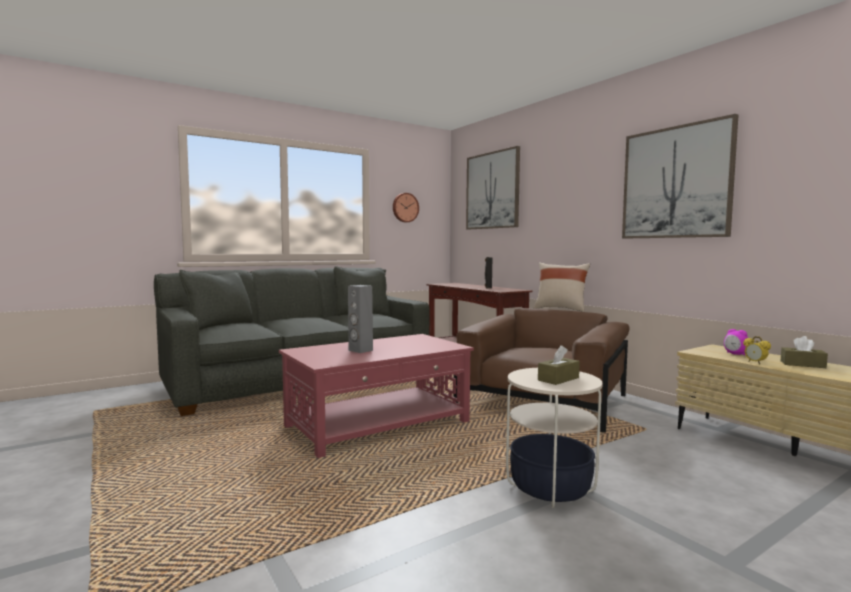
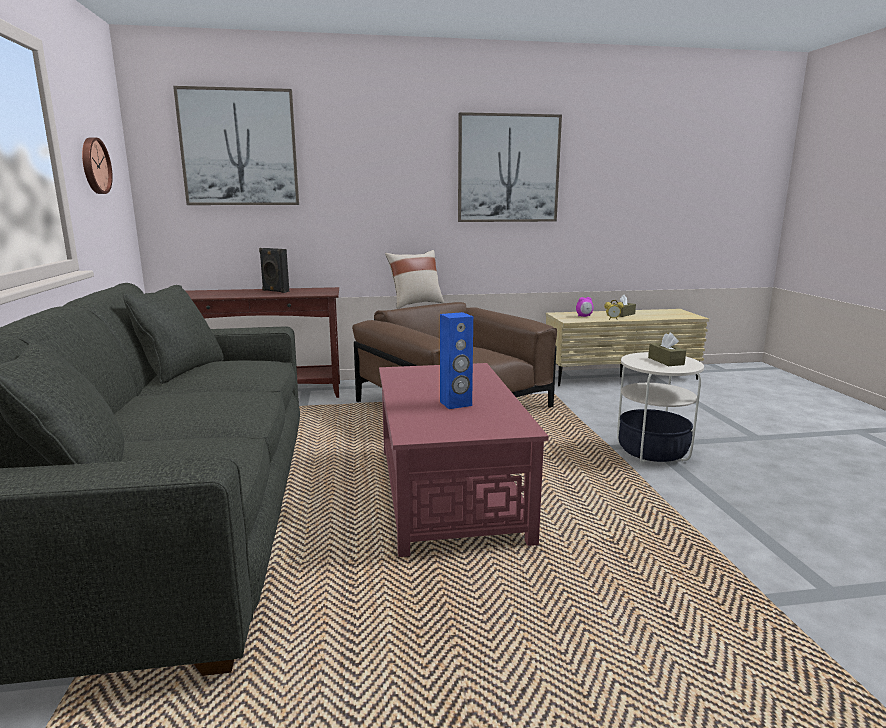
camera: 65 degrees left, 10 degrees up
grey speaker [348,285,373,353] -> blue speaker [440,312,473,409]

